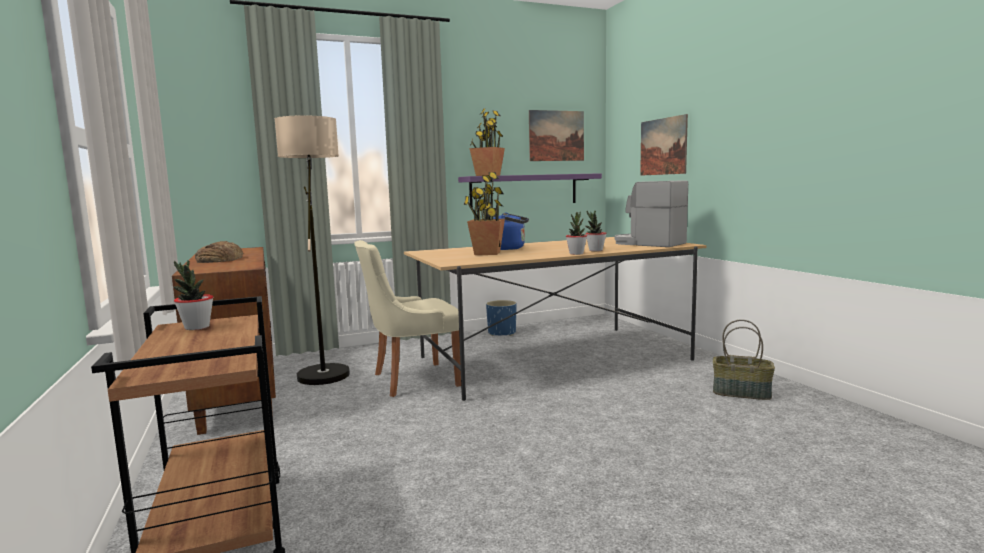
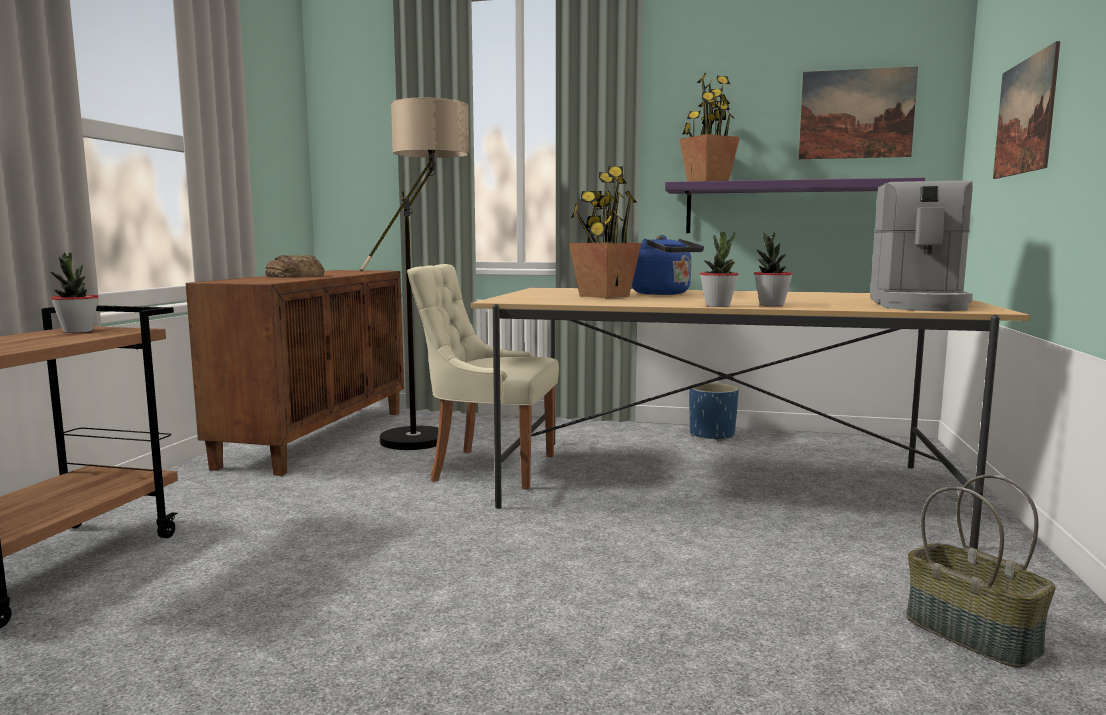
camera: 35 degrees right, 0 degrees up
coffee machine [615,180,688,247] -> coffee machine turned 150 degrees counterclockwise [870,180,973,311]

